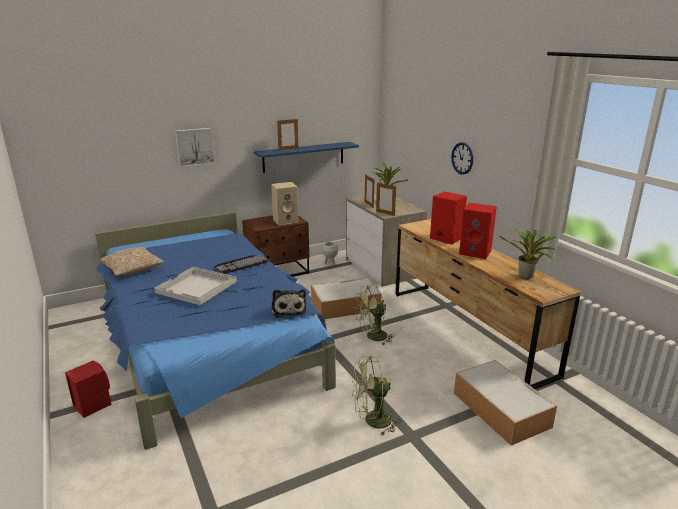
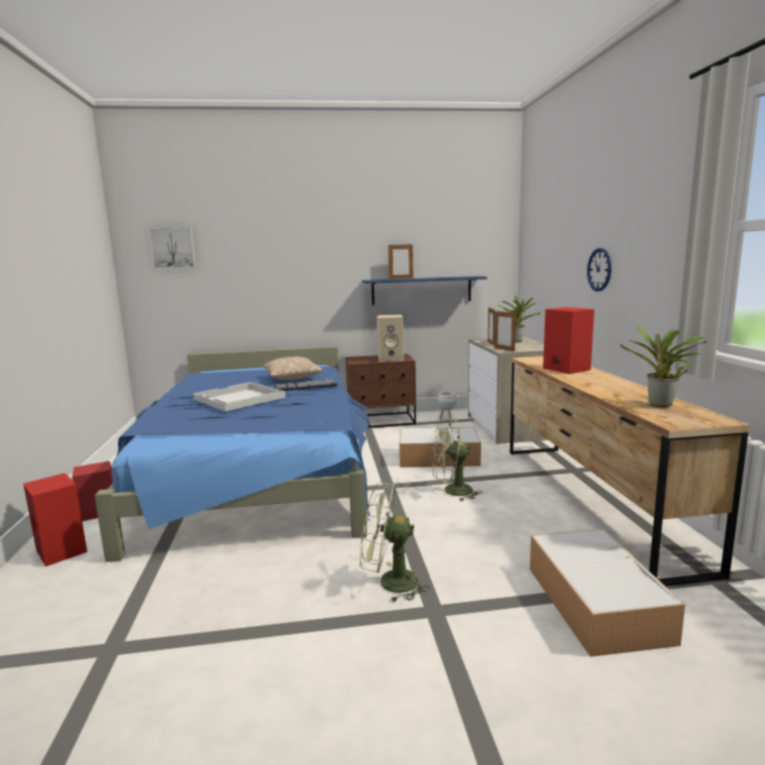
camera: 20 degrees right, 10 degrees down
pillow [100,247,165,276] -> pillow moved to [263,357,324,380]
picture [175,128,215,167] -> picture moved to [149,227,196,269]
plush toy [272,289,306,318] -> none
red speaker [459,203,497,259] -> red speaker moved to [23,473,87,567]

